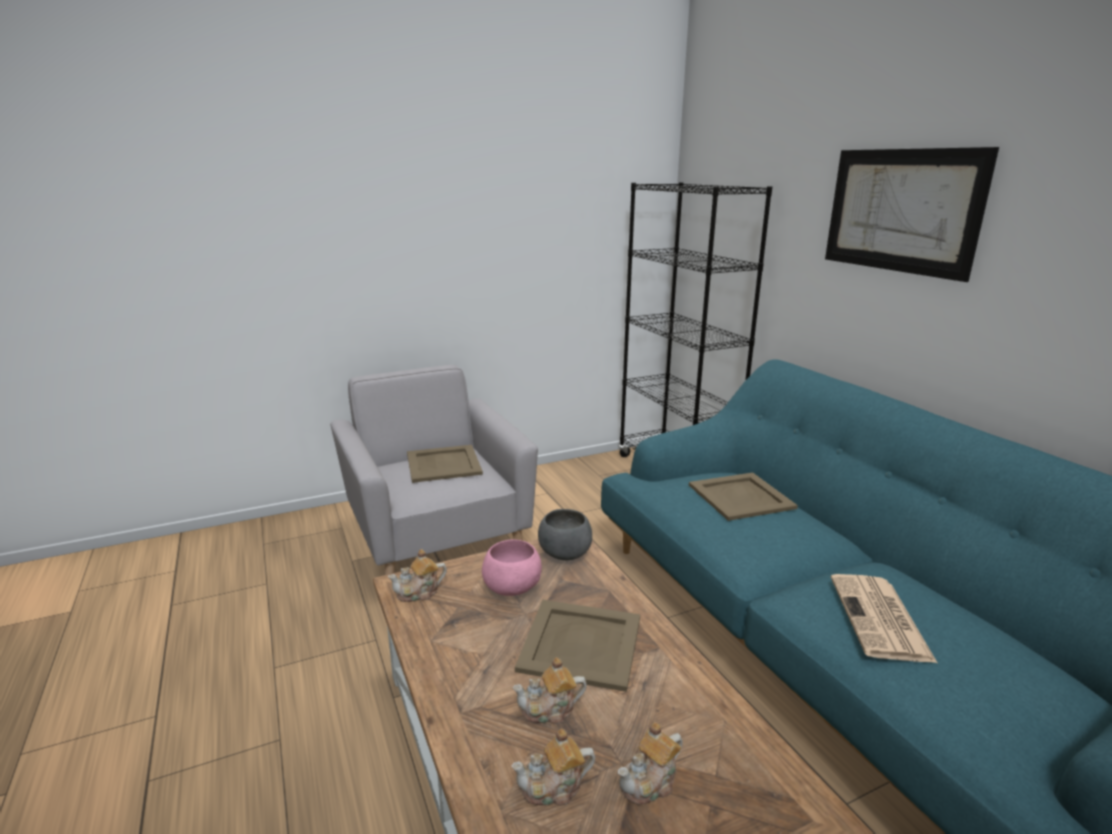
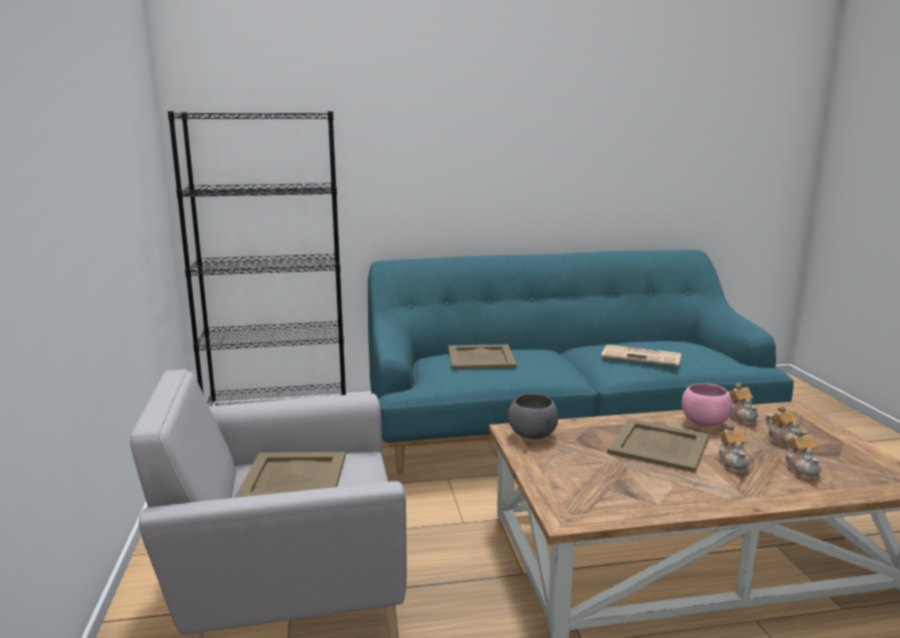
camera: 75 degrees left, 5 degrees down
teapot [388,549,447,602] -> teapot moved to [729,383,758,426]
pink bowl [482,539,542,596] -> pink bowl moved to [681,383,732,427]
picture [825,147,999,282] -> none

